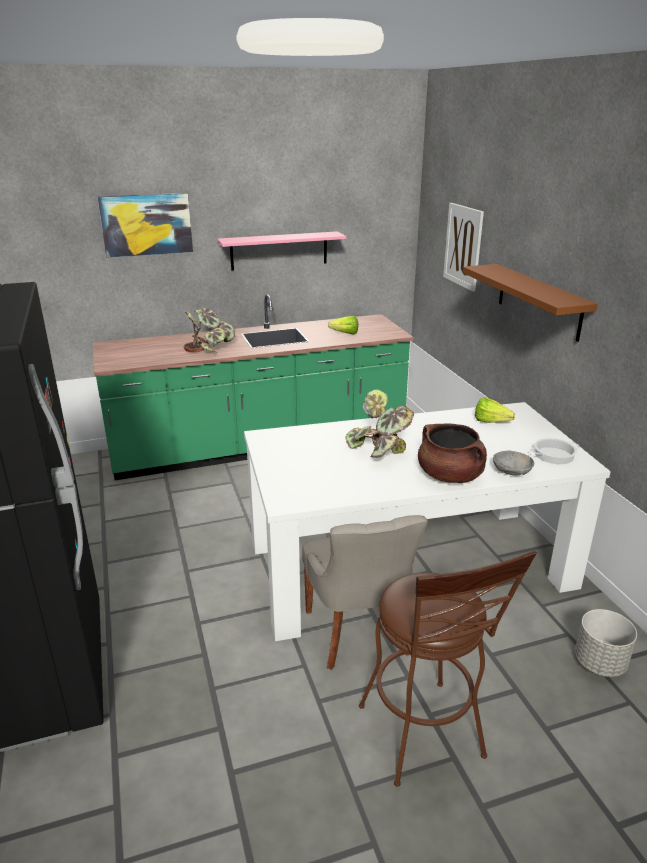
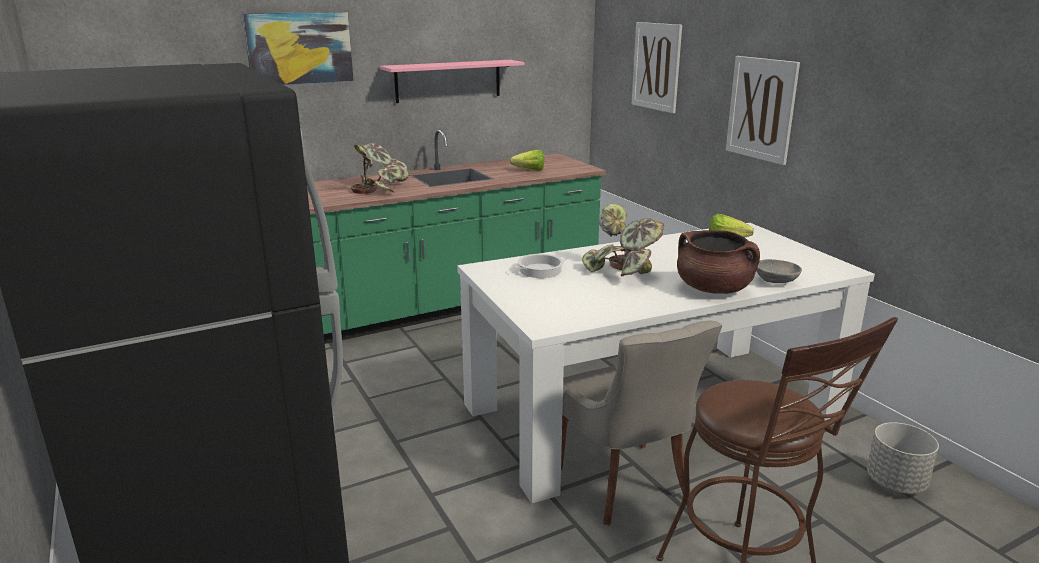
camera: 10 degrees left, 5 degrees down
brown shelf [463,264,598,342] -> picture [726,56,800,165]
cooking pot [531,438,580,464] -> cooking pot moved to [513,254,567,278]

